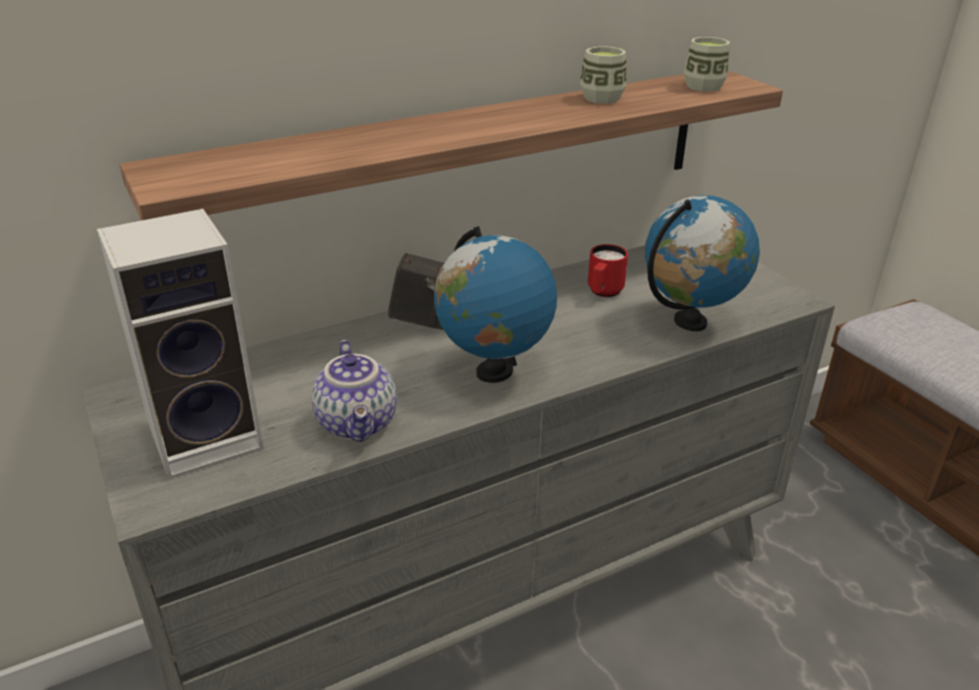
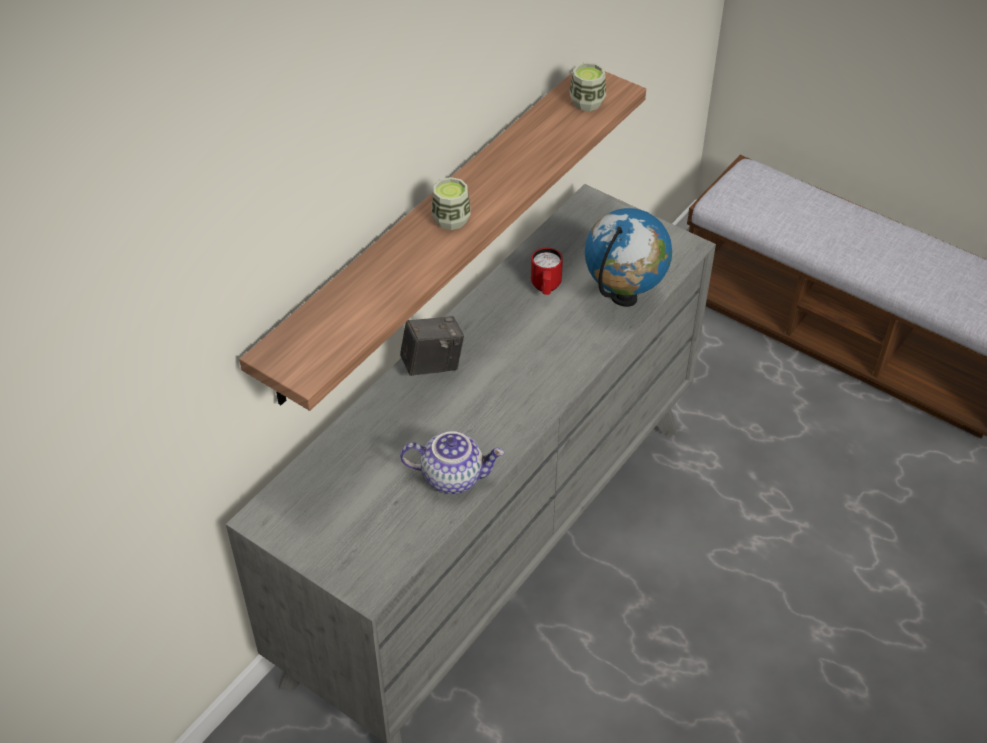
camera: 25 degrees left, 15 degrees up
speaker [97,209,264,480] -> none
teapot [311,340,397,442] -> teapot turned 45 degrees counterclockwise [400,431,504,494]
globe [434,226,557,383] -> none
cup [580,46,626,104] -> cup moved to [432,177,471,230]

